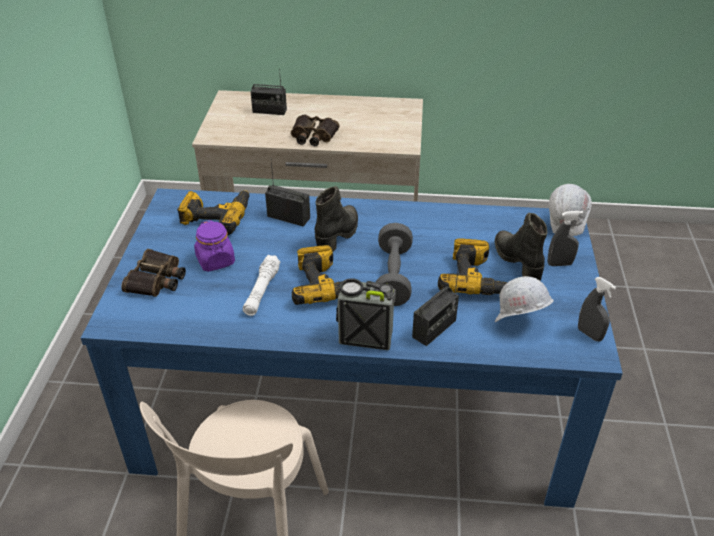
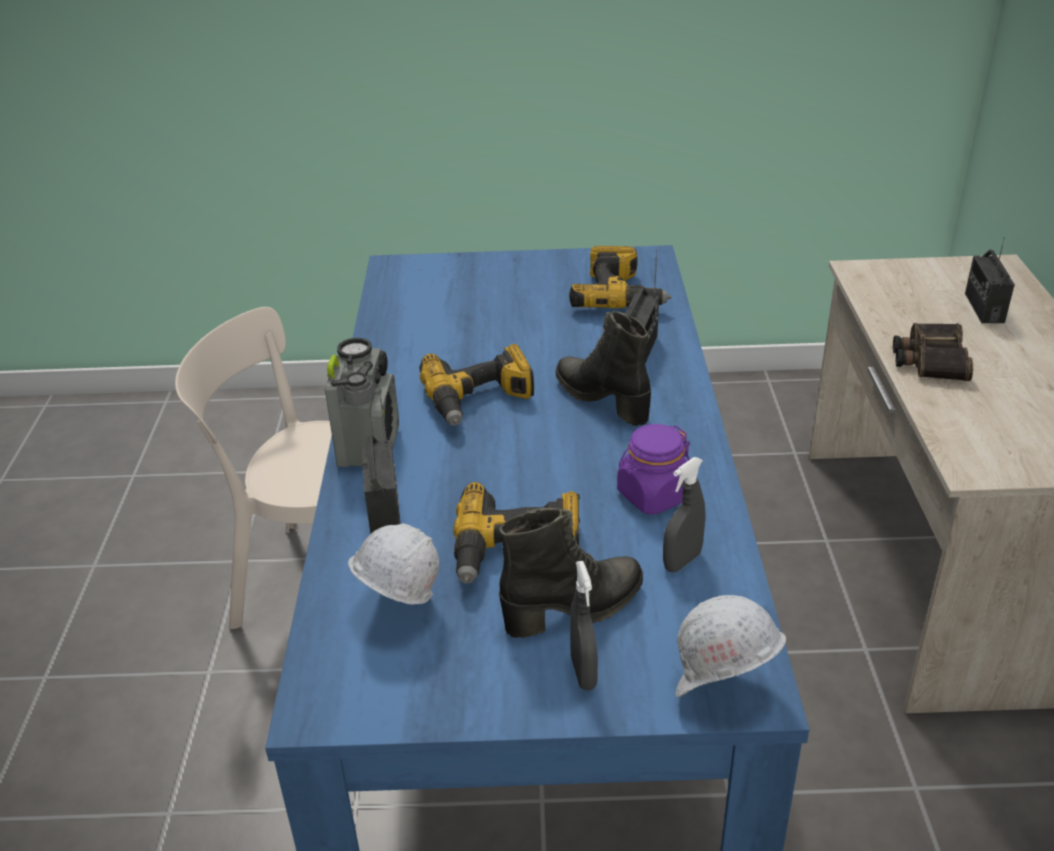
camera: 85 degrees right, 5 degrees down
binoculars [121,249,186,297] -> none
purple jar [194,220,235,272] -> purple jar moved to [617,424,690,515]
white flashlight [243,255,280,316] -> none
black boot [314,186,358,252] -> black boot turned 150 degrees counterclockwise [556,311,651,426]
grey dumbbell [376,223,413,306] -> none
radio [412,265,459,346] -> radio turned 135 degrees counterclockwise [361,390,400,534]
grey spray bottle [578,277,616,341] -> grey spray bottle moved to [663,457,706,572]

